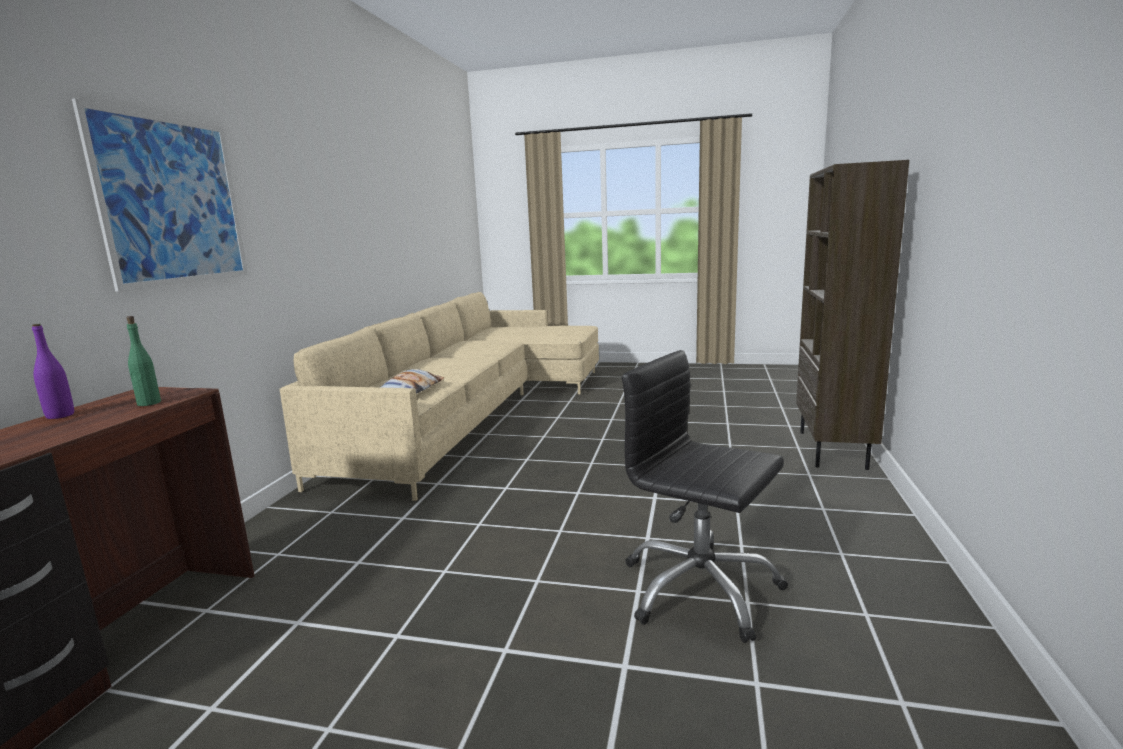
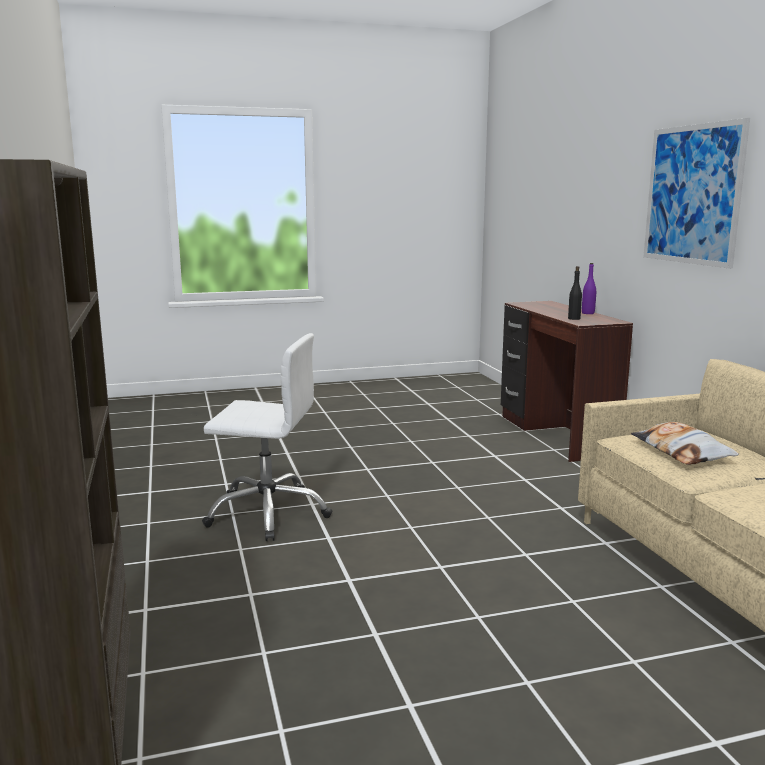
camera: 150 degrees right, 0 degrees up
green bottle [126,316,161,406] -> black bottle [568,266,582,320]
black office chair [622,350,788,643] -> white office chair [202,333,332,541]

